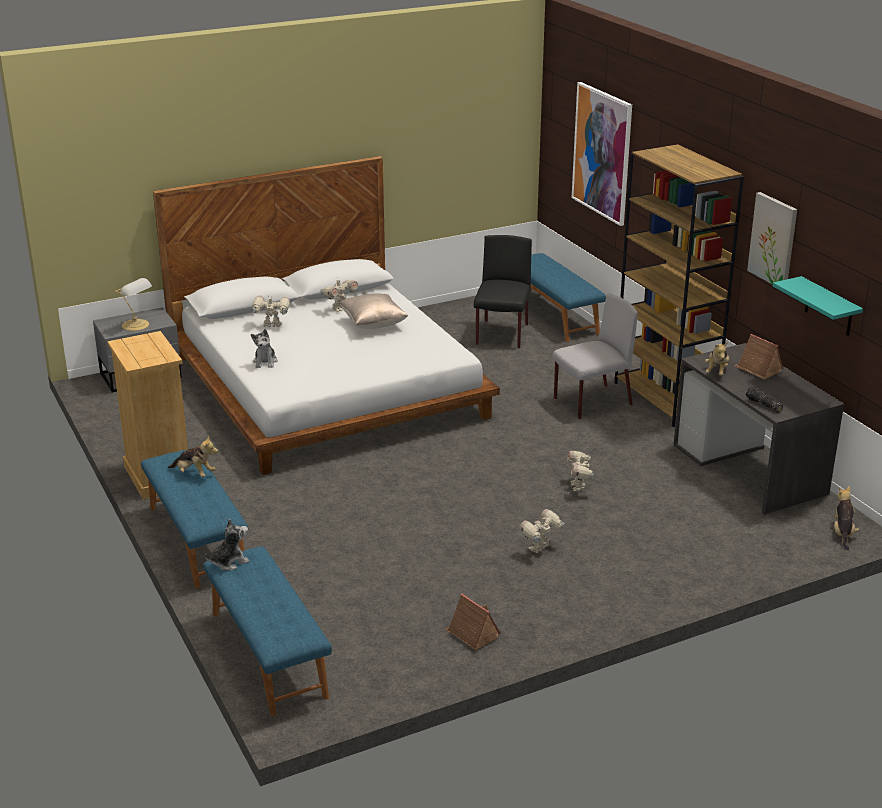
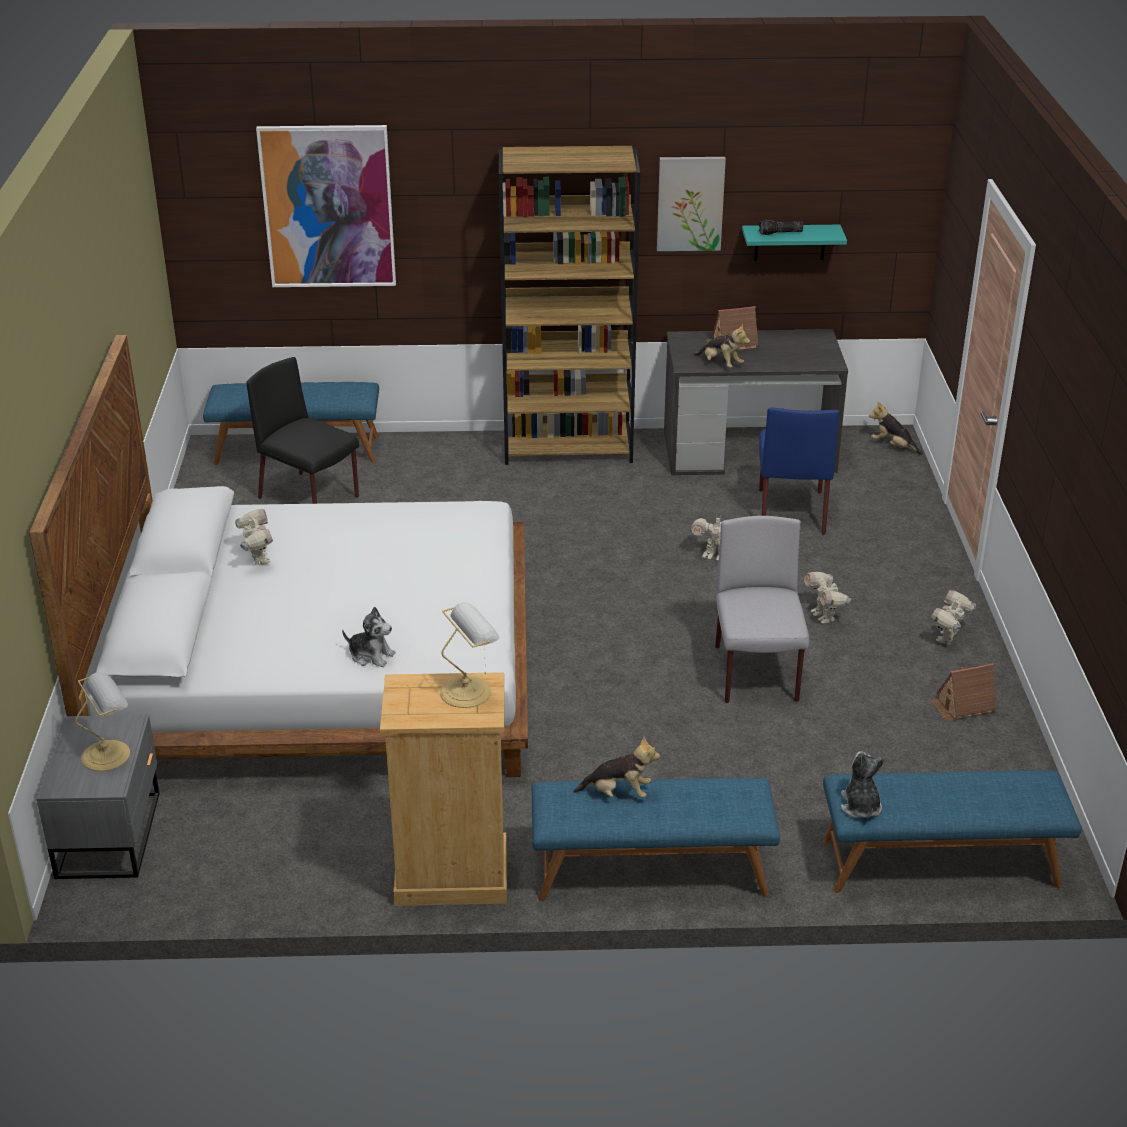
camera: 65 degrees left, 5 degrees up
plush toy [168,435,218,477] -> plush toy turned 45 degrees clockwise [573,736,660,798]
toy robot [251,295,290,327] -> toy robot moved to [930,590,976,645]
beige pillow [339,293,408,329] -> none
grey chair [552,293,638,419] -> grey chair moved to [715,516,809,703]
flashlight [746,386,783,413] -> flashlight moved to [759,219,804,235]
none -> table lamp [440,603,500,708]
none -> blue chair [759,407,839,535]

